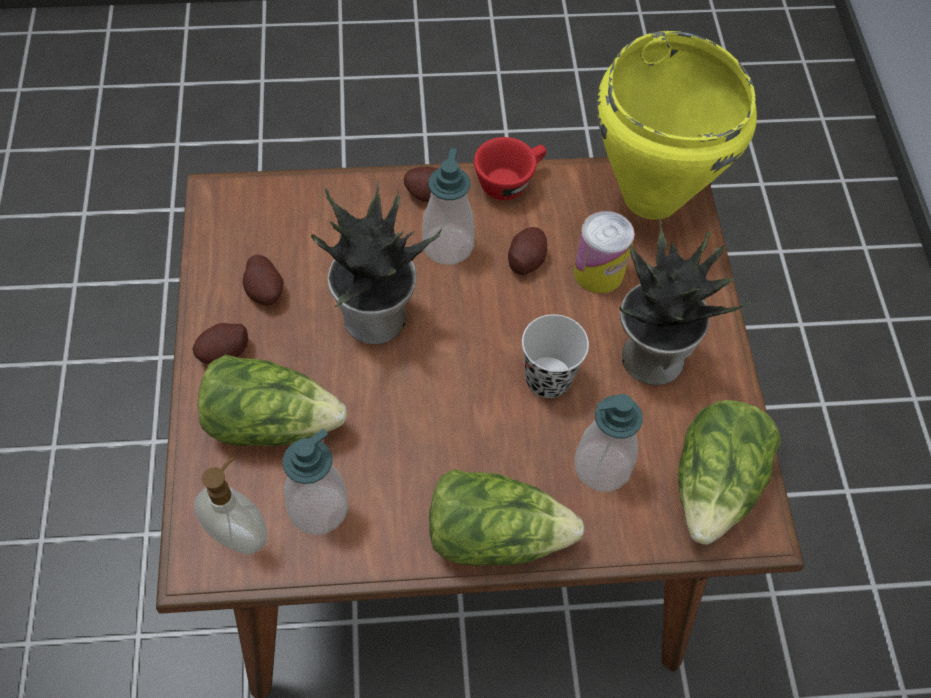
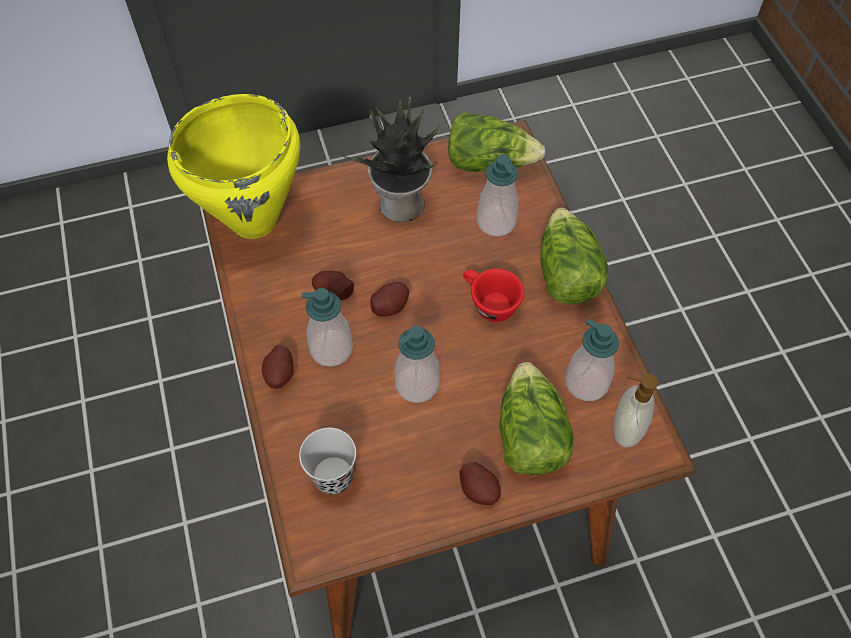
camera: 100 degrees left, 0 degrees up
potato [243,255,284,306] -> potato moved to [370,282,409,317]
potted plant [311,181,442,344] -> soap dispenser [395,326,440,403]
red cup [474,137,547,200] -> red cup moved to [463,269,524,322]
black cup [522,314,589,398] -> black cup moved to [299,428,356,494]
can [574,211,635,293] -> none

